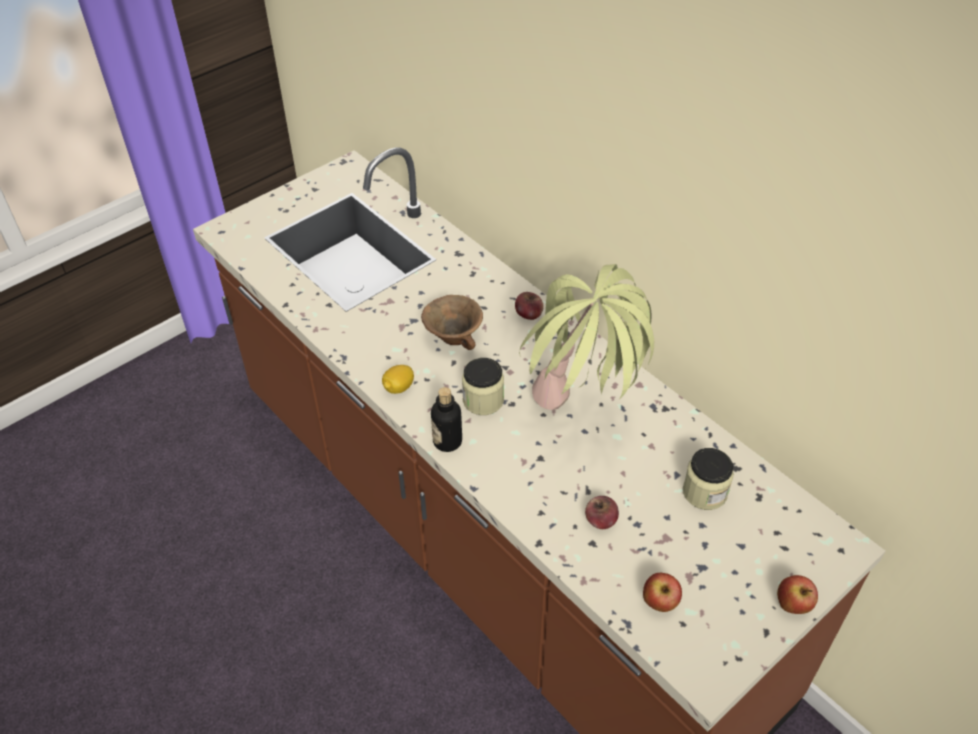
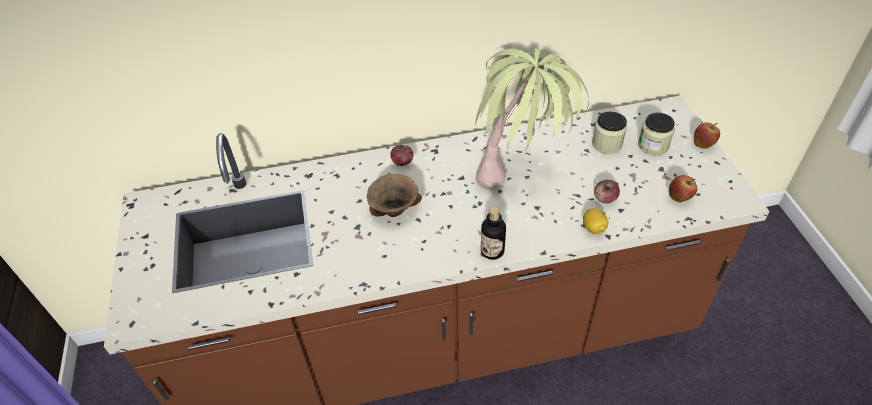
camera: 60 degrees left, 0 degrees up
lemon [382,365,414,394] -> lemon moved to [583,208,608,234]
jar [462,358,504,415] -> jar moved to [638,112,675,156]

